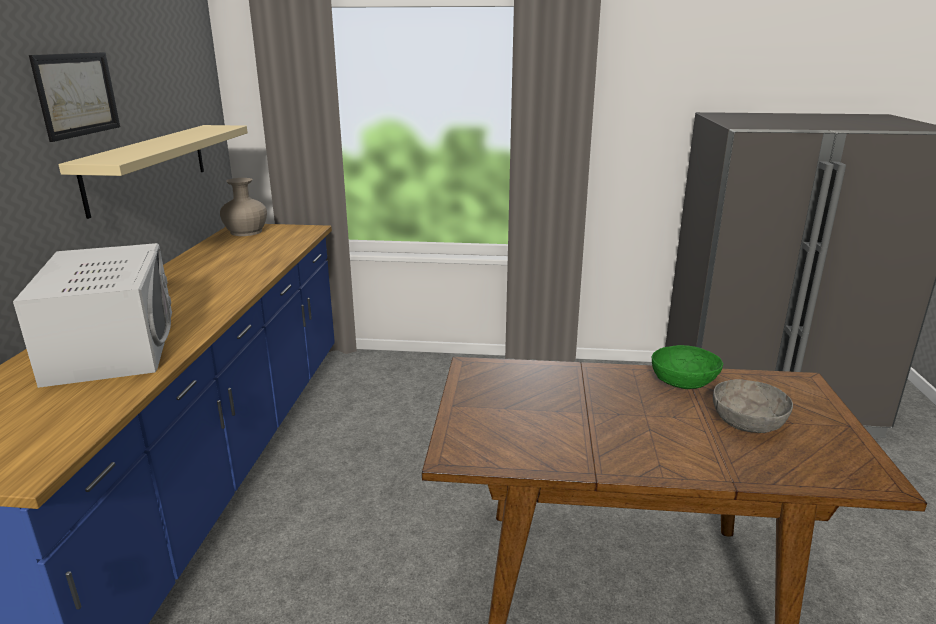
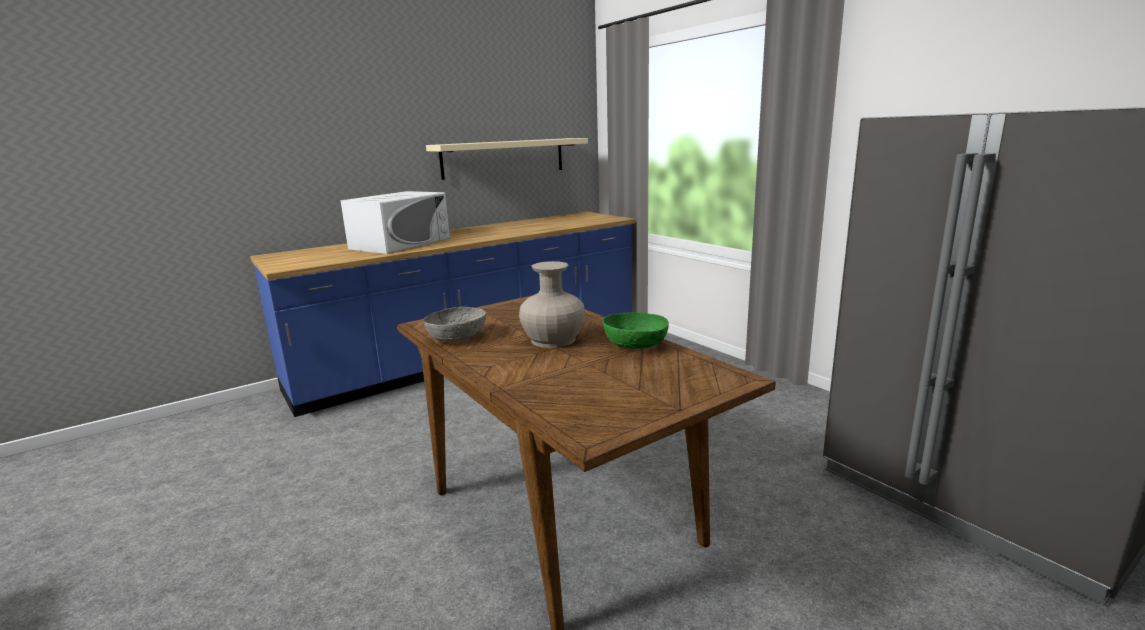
camera: 50 degrees right, 5 degrees down
picture [29,52,120,142] -> none
beige vase [220,178,267,236] -> beige vase moved to [519,261,585,348]
grey bowl [713,379,793,433] -> grey bowl moved to [423,307,486,342]

